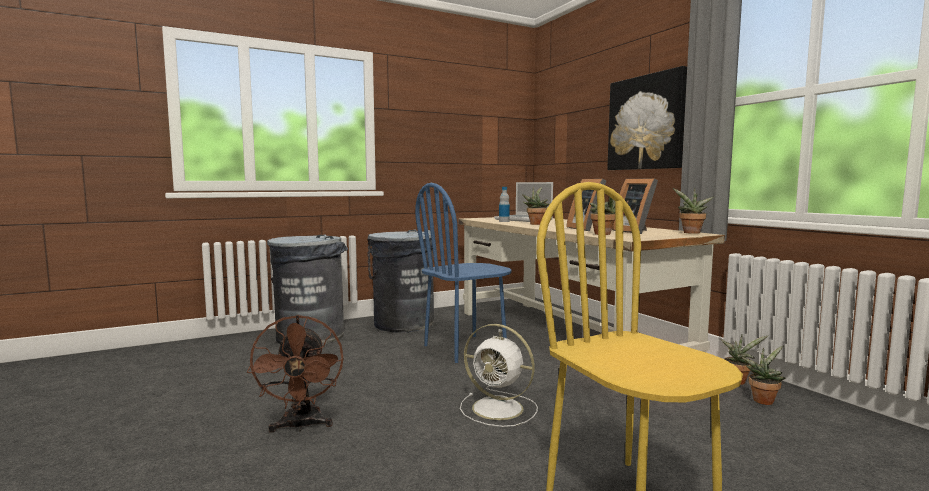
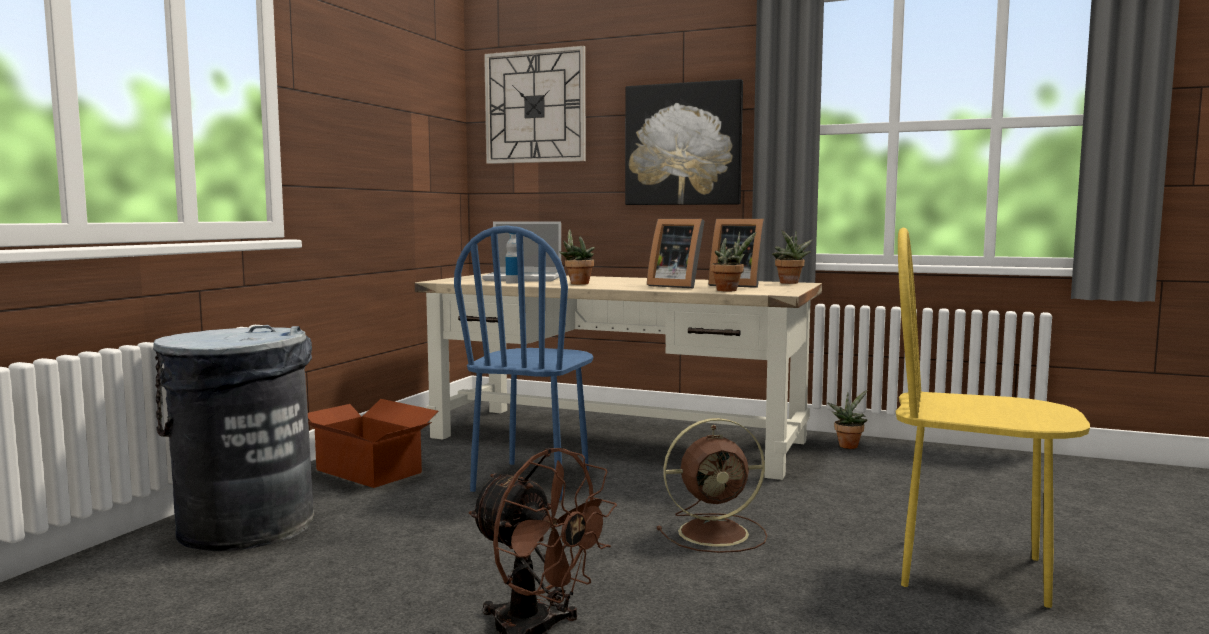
camera: 40 degrees left, 0 degrees up
grey trash can [368,230,436,333] -> cardboard box [308,399,438,488]
white fan [460,324,538,427] -> brown fan [657,418,767,553]
potted plant [742,345,786,405] -> none
none -> wall clock [484,46,586,164]

